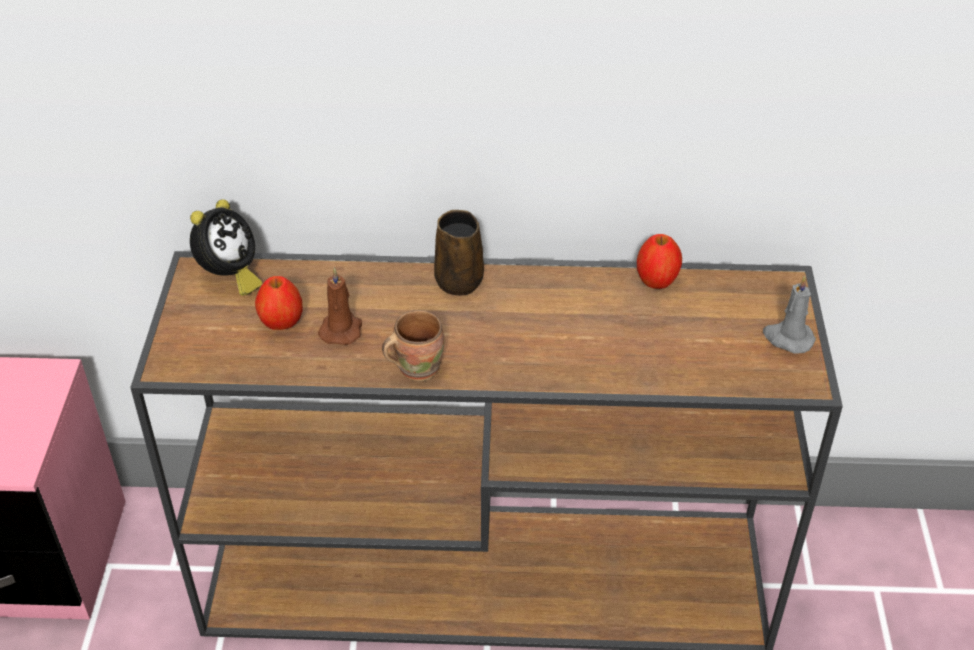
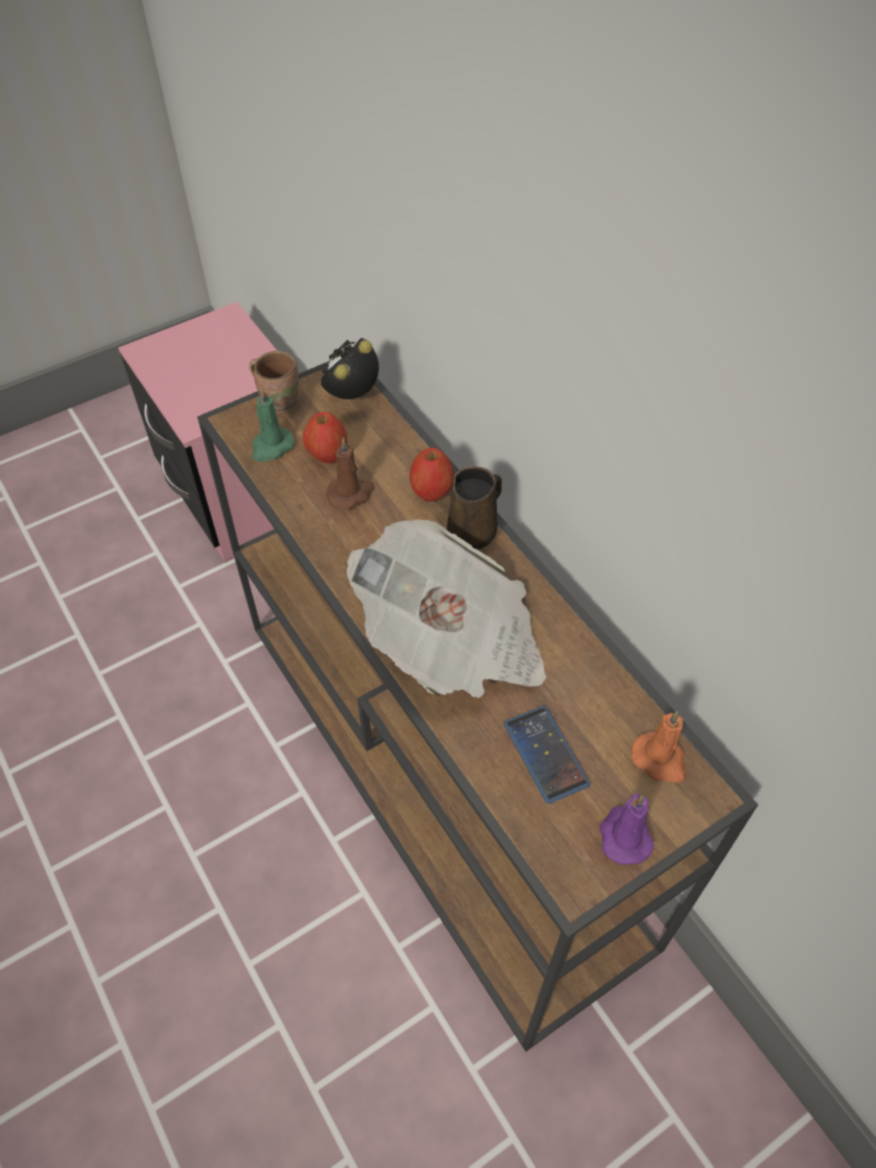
camera: 55 degrees right, 10 degrees up
alarm clock [190,199,262,296] -> alarm clock turned 135 degrees clockwise [321,338,379,399]
brown mug [382,310,444,381] -> brown mug moved to [249,351,299,414]
apple [637,234,682,289] -> apple moved to [409,448,454,502]
grey candle [763,276,816,354] -> purple candle [600,793,655,864]
none -> green candle [252,388,295,462]
none -> newspaper [347,519,546,698]
none -> phone [503,706,590,804]
none -> orange candle [631,711,686,783]

